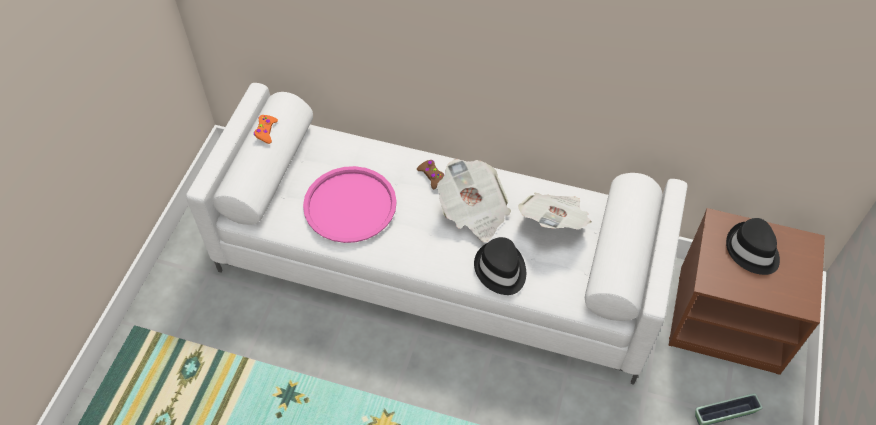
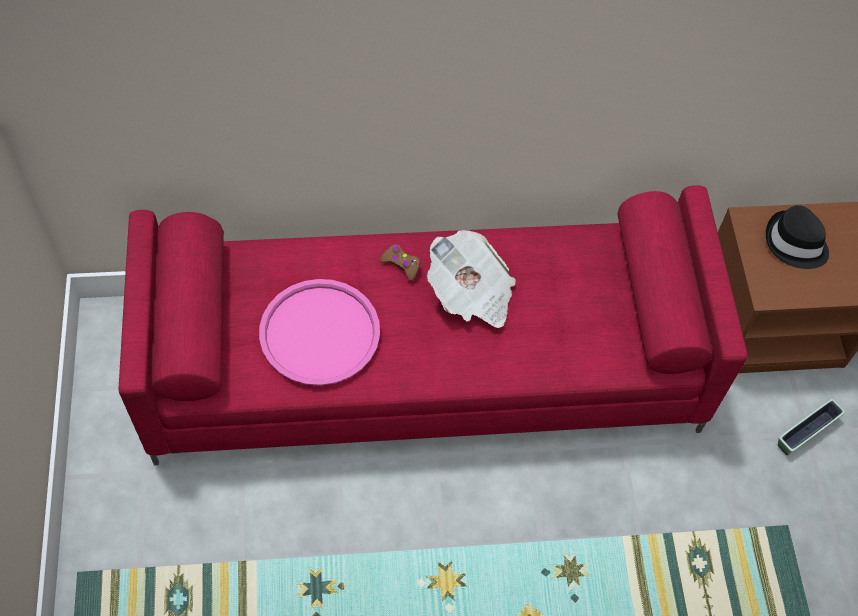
camera: 25 degrees left, 5 degrees up
white sofa [186,83,688,385] -> red sofa [119,185,747,465]
orange game controller [254,115,278,144] -> none
black hat [474,237,526,295] -> none
newspaper [518,193,592,229] -> none

